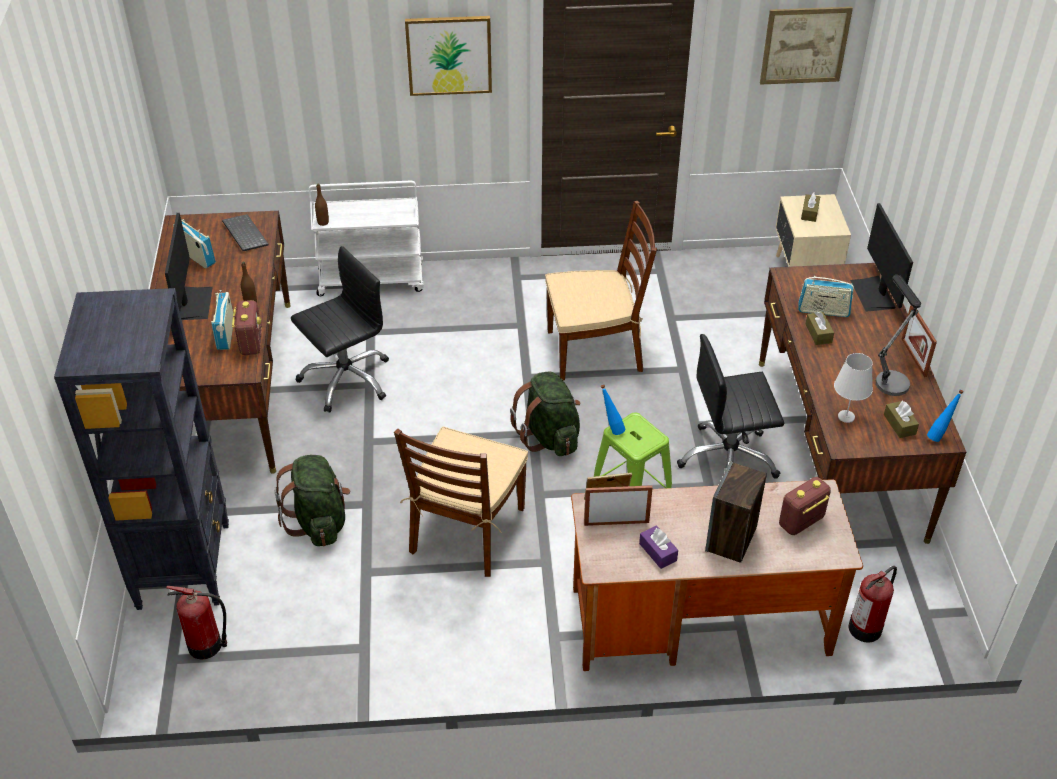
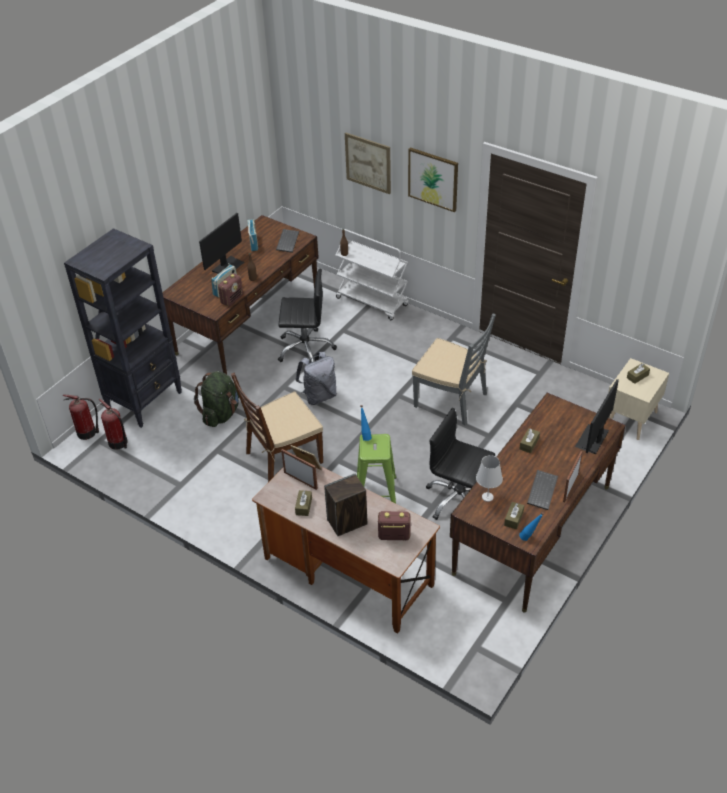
camera: 40 degrees right, 0 degrees up
green backpack [510,372,581,456] -> none
brown chair [545,201,657,381] -> grey chair [412,313,496,426]
purple tissue box [639,525,678,569] -> brown tissue box [295,490,312,516]
picture [760,7,853,85] -> picture moved to [345,133,391,194]
radio [798,276,854,317] -> none
fire extinguisher [848,566,897,642] -> fire extinguisher moved to [63,394,99,440]
table lamp [876,275,921,396] -> keyboard [527,470,558,510]
none -> grey backpack [295,352,337,405]

